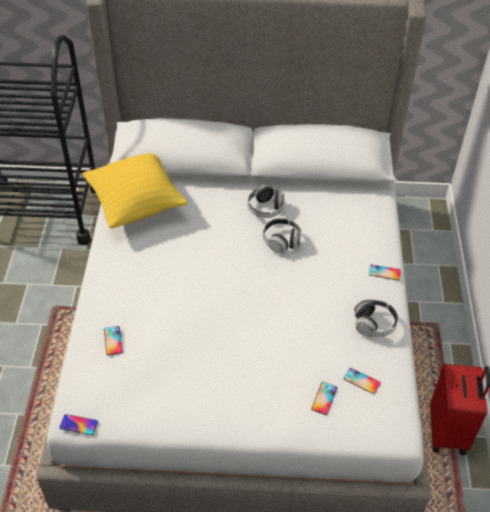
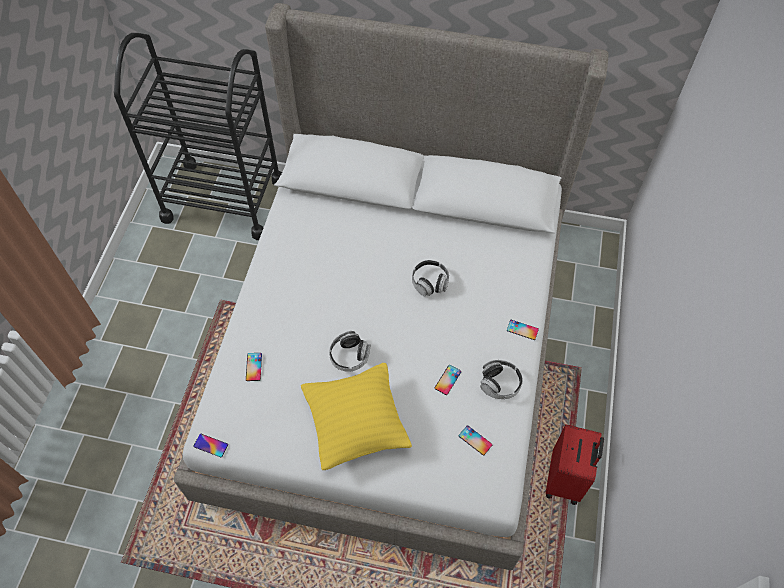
camera: 10 degrees right, 10 degrees up
yellow pillow [83,153,187,228] -> yellow pillow moved to [301,363,412,470]
headphones [248,184,284,218] -> headphones moved to [329,331,370,372]
phone [311,382,337,415] -> phone moved to [435,365,461,395]

